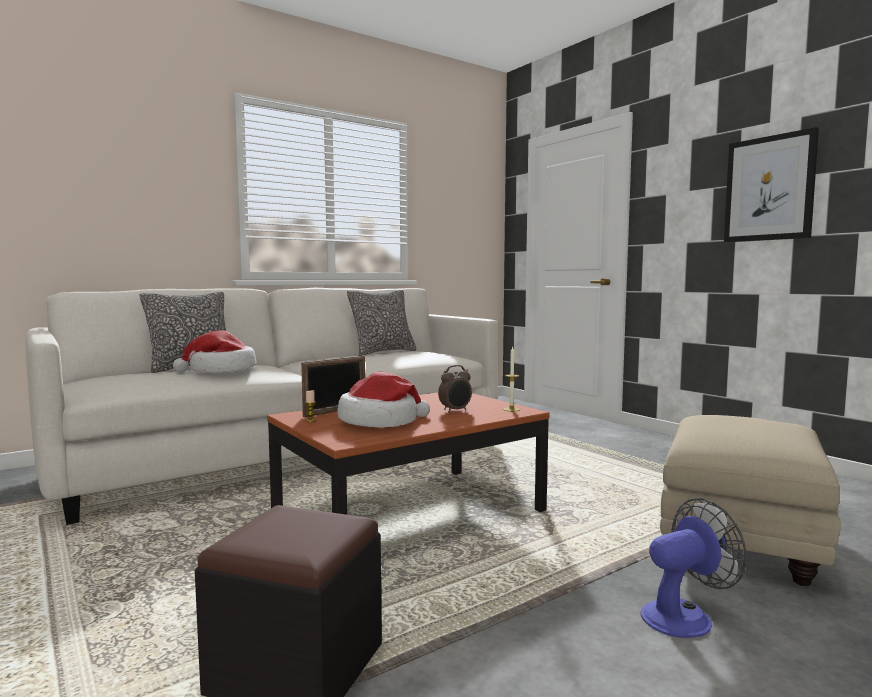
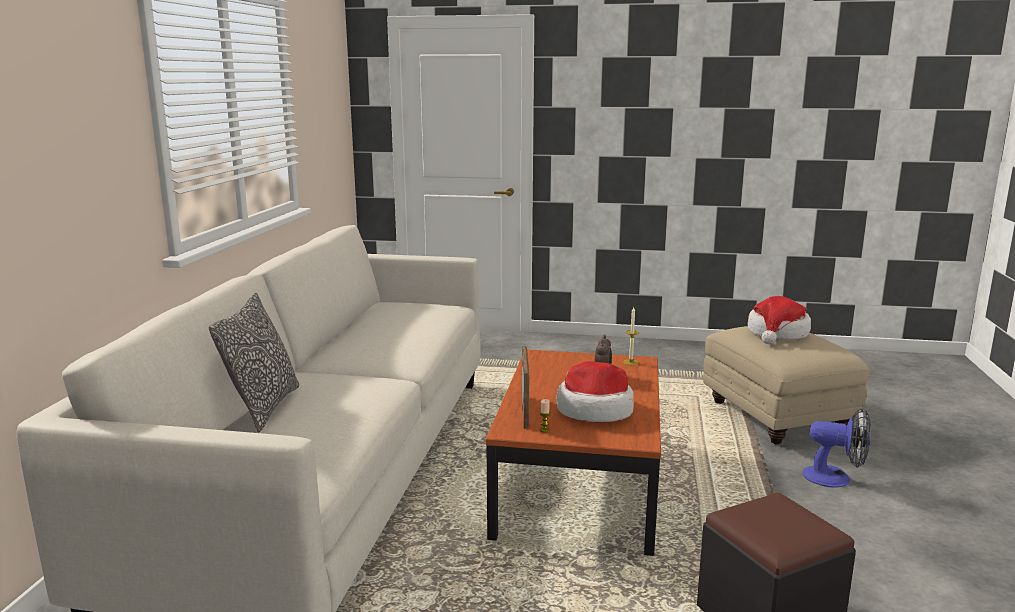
camera: 45 degrees left, 10 degrees up
hat [173,330,256,372] -> hat moved to [748,296,811,344]
pillow [347,290,417,356] -> none
fan [641,498,747,638] -> fan turned 90 degrees clockwise [803,408,871,488]
picture [724,127,819,242] -> none

